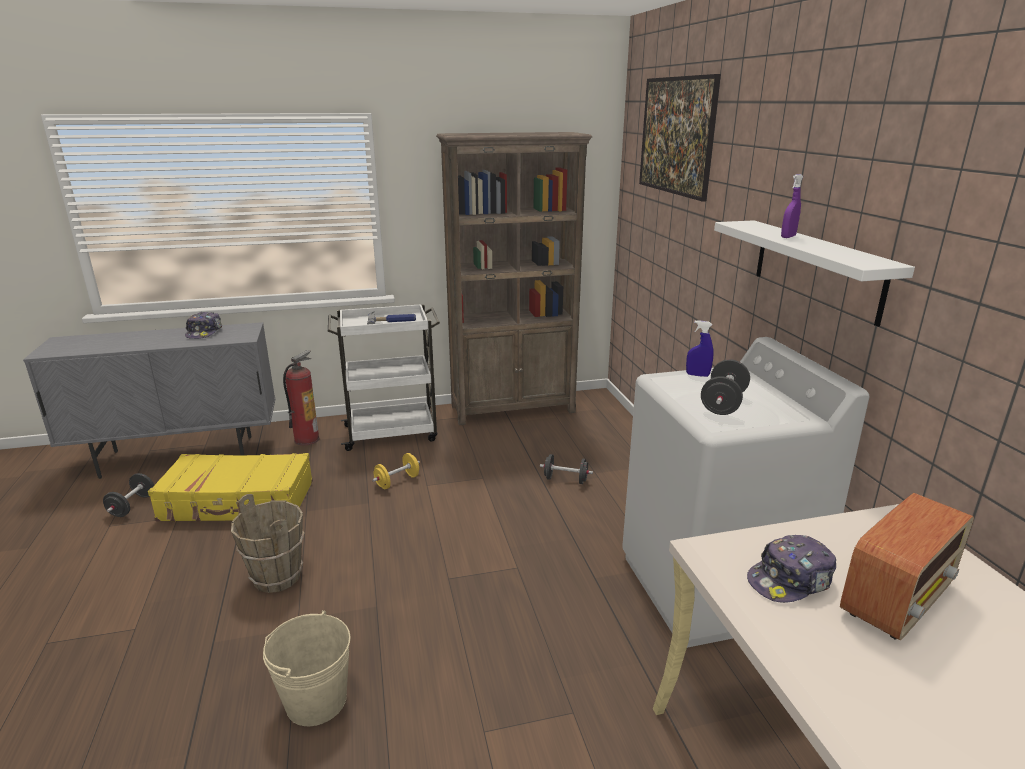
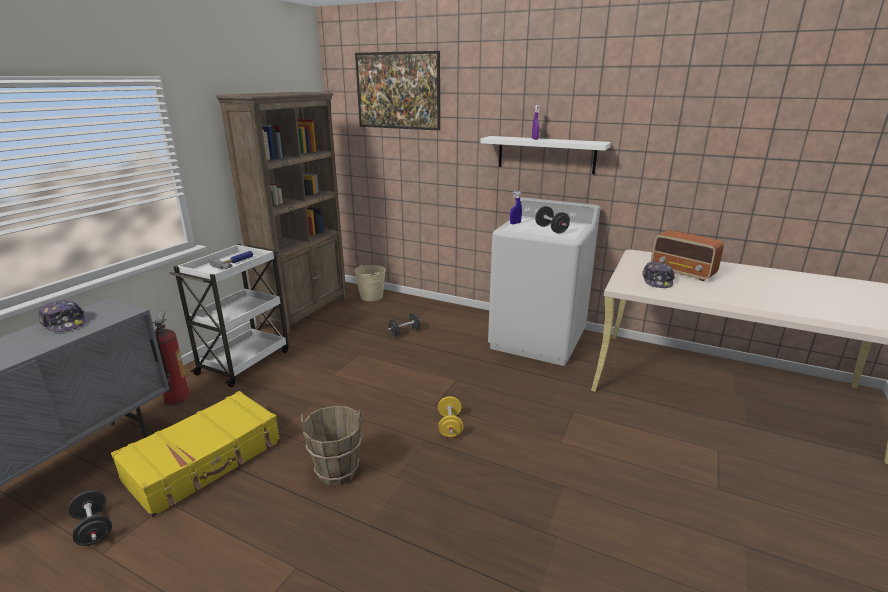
camera: 50 degrees left, 0 degrees up
beige bucket [263,610,351,726] -> beige bucket moved to [354,264,386,301]
yellow dumbbell [372,453,420,489] -> yellow dumbbell moved to [438,396,463,437]
radio [840,493,974,640] -> radio turned 135 degrees clockwise [651,230,724,281]

